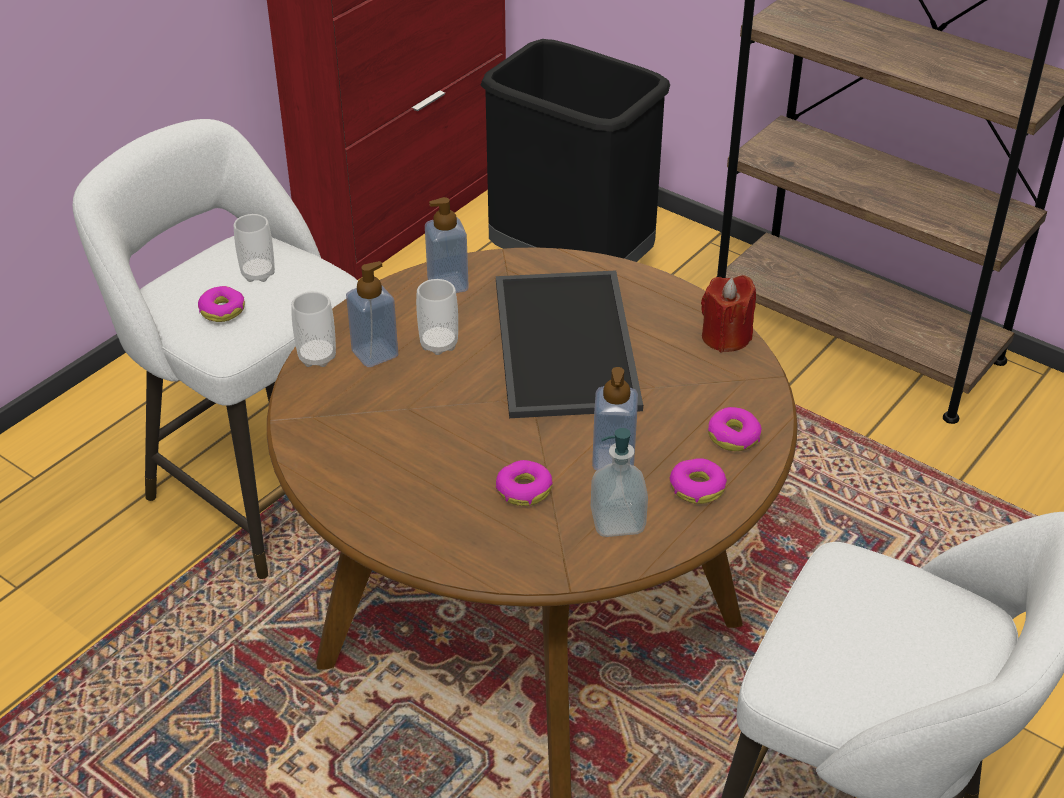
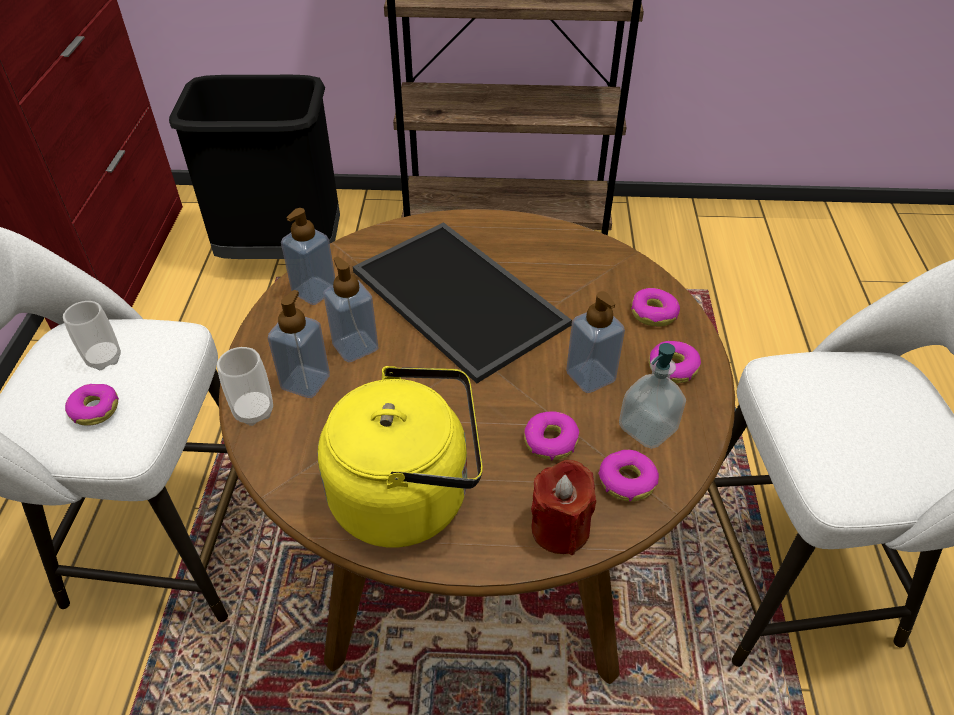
camera: 35 degrees left, 5 degrees up
cup [416,279,458,355] -> soap dispenser [323,256,379,363]
red candle [701,275,756,353] -> red candle moved to [531,460,596,555]
none -> yellow kettle [317,366,483,548]
none -> donut [598,450,659,502]

